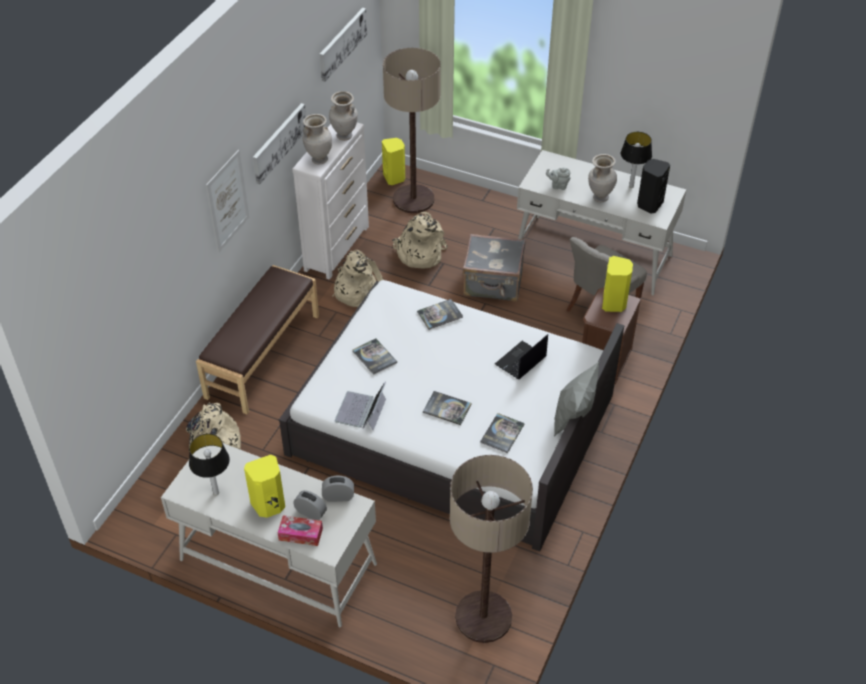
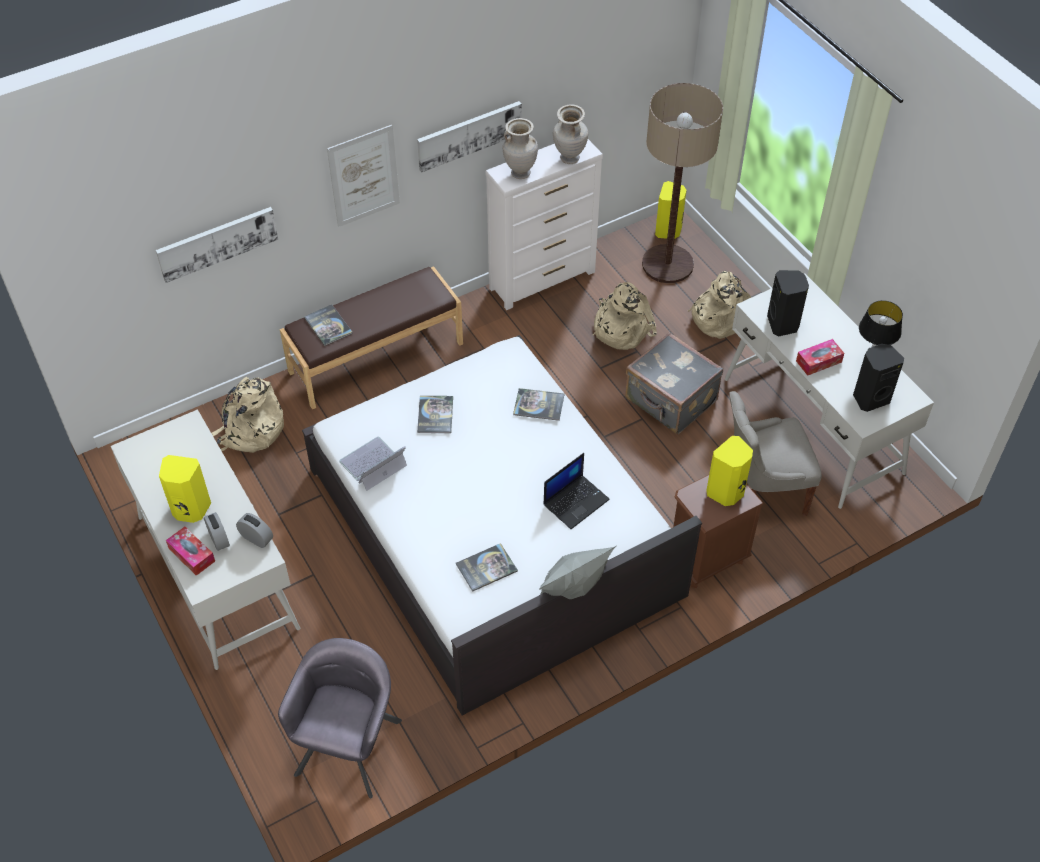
camera: 35 degrees right, 5 degrees up
table lamp [189,434,230,495] -> none
picture [320,8,367,82] -> picture moved to [156,207,278,283]
beige backpack [332,250,384,307] -> beige backpack moved to [688,271,751,339]
book [423,391,471,425] -> book moved to [304,305,353,346]
floor lamp [450,455,533,643] -> grey armchair [278,638,402,799]
laptop [495,334,548,379] -> laptop turned 150 degrees clockwise [543,453,610,529]
grey teapot [546,167,571,190] -> black speaker [767,270,809,336]
beige vase [588,154,617,202] -> tissue box [796,339,844,376]

